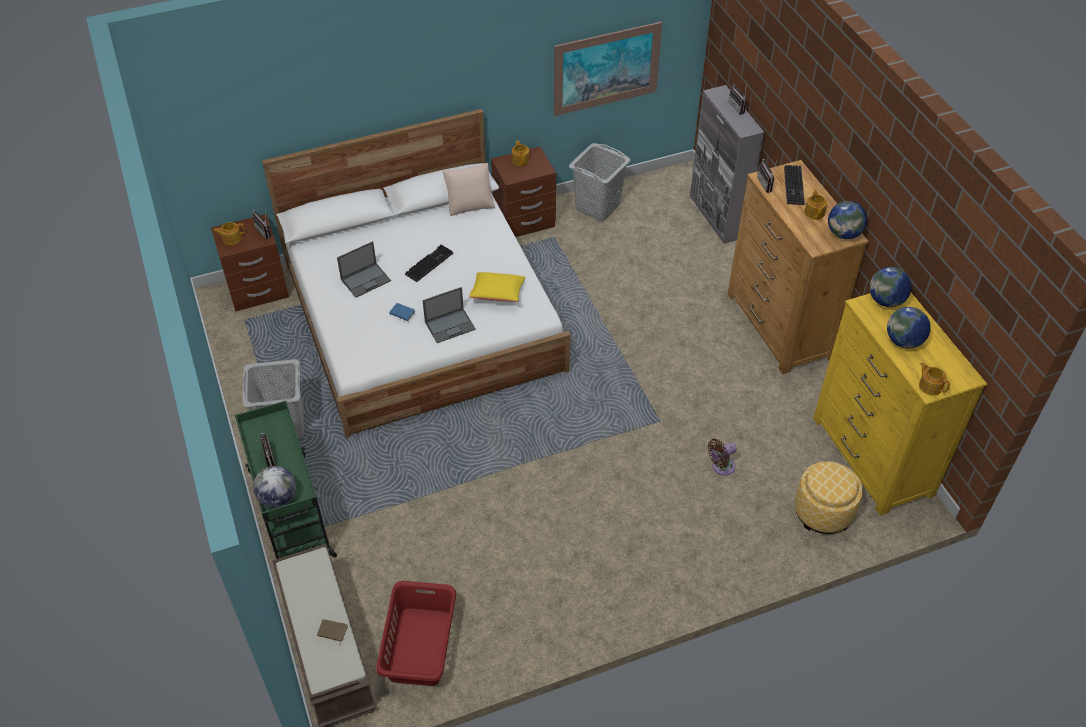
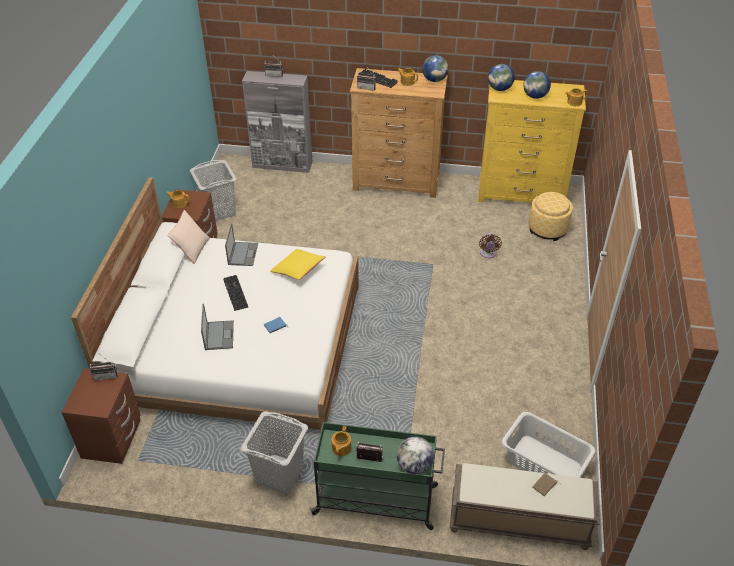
camera: 60 degrees left, 5 degrees down
teapot [214,222,245,245] -> teapot moved to [331,426,352,456]
red laundry basket [376,581,456,686] -> grey laundry basket [501,412,596,478]
laptop [422,287,476,343] -> laptop moved to [225,223,258,266]
picture [554,22,662,116] -> none

